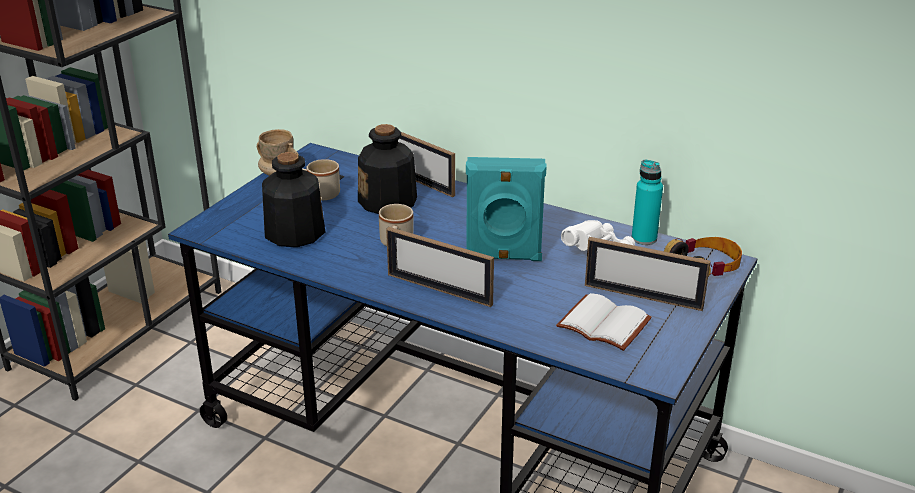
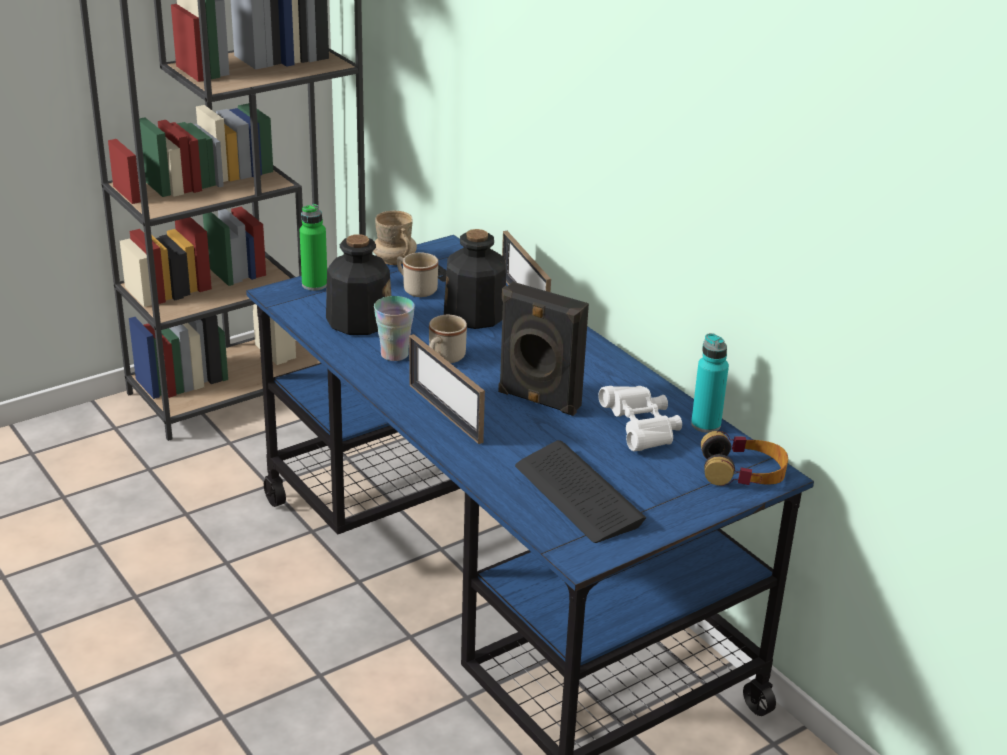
camera: 25 degrees right, 0 degrees up
turquoise speaker [466,157,547,261] -> black speaker [498,282,589,416]
white book [556,293,652,351] -> keyboard [515,440,646,543]
picture frame [585,237,711,311] -> none
none -> green bottle [300,204,327,291]
none -> cup [374,296,415,361]

